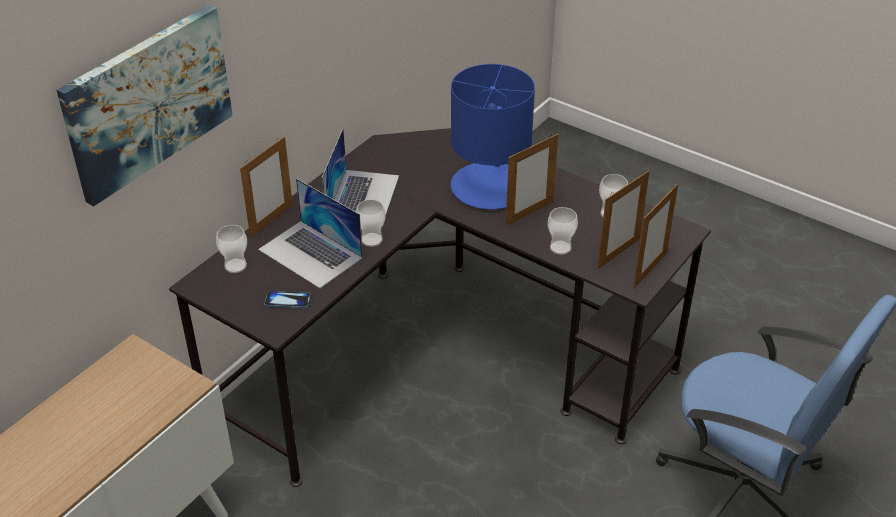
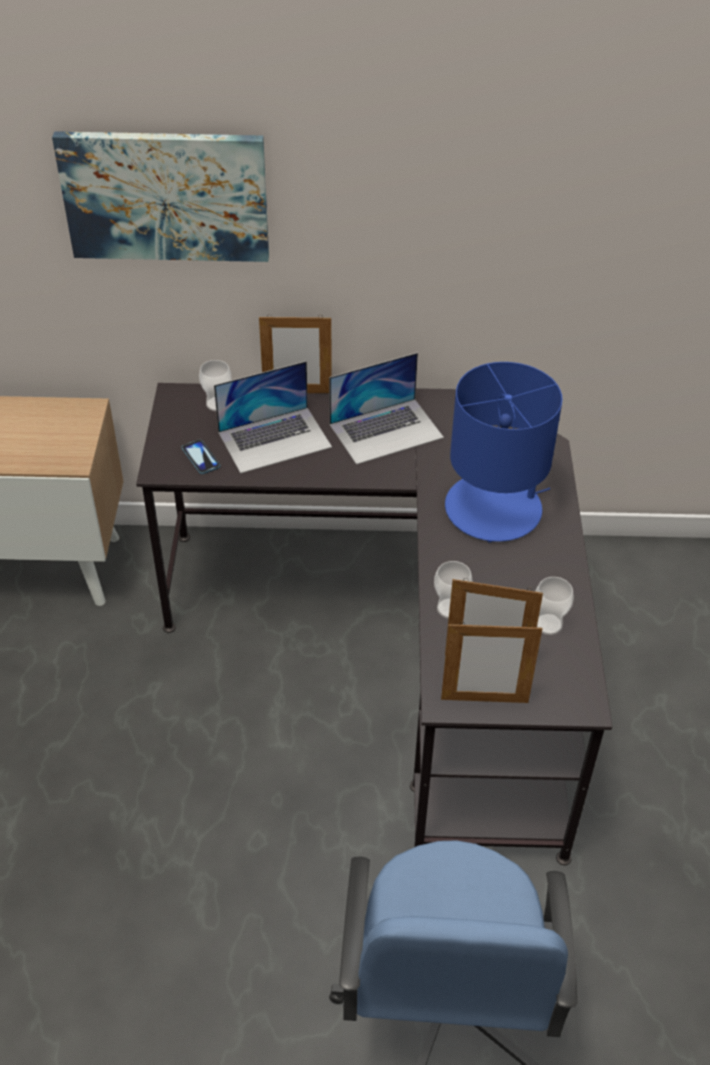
camera: 55 degrees right, 5 degrees up
laptop [258,178,363,288] -> laptop turned 120 degrees counterclockwise [214,361,332,474]
cup [356,199,386,247] -> none
picture frame [506,134,558,226] -> none

